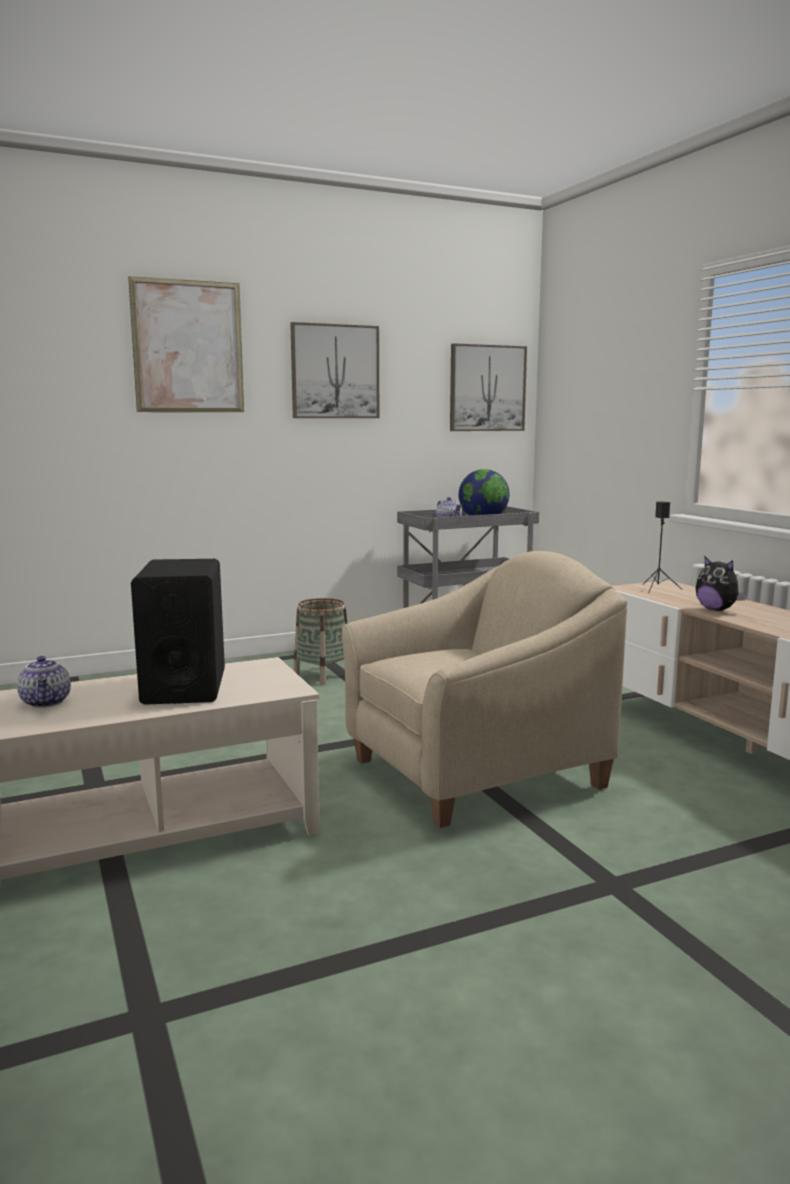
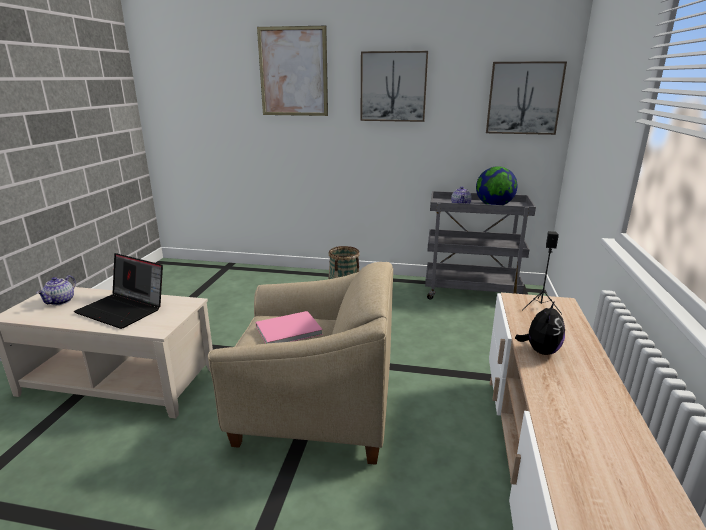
camera: 35 degrees right, 10 degrees up
black speaker [131,559,225,705] -> laptop [74,253,163,329]
plush toy [695,556,746,611] -> plush toy turned 150 degrees counterclockwise [515,301,565,355]
none -> pink book [256,311,323,344]

